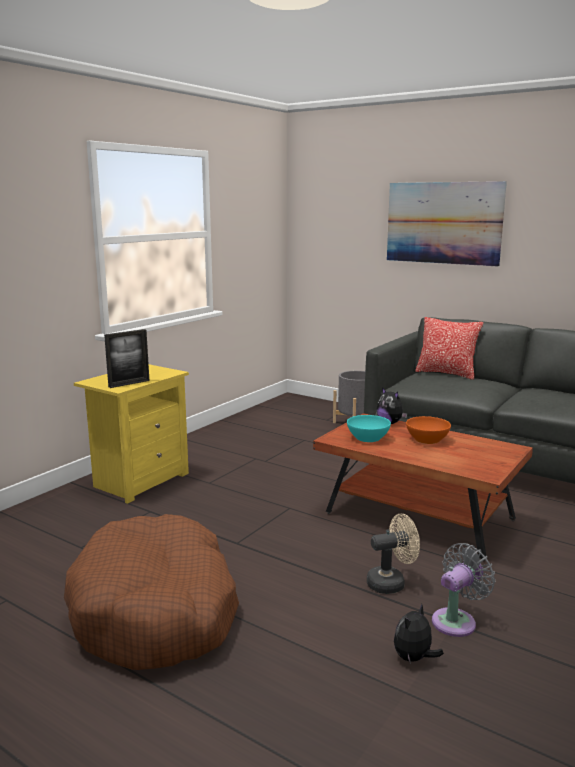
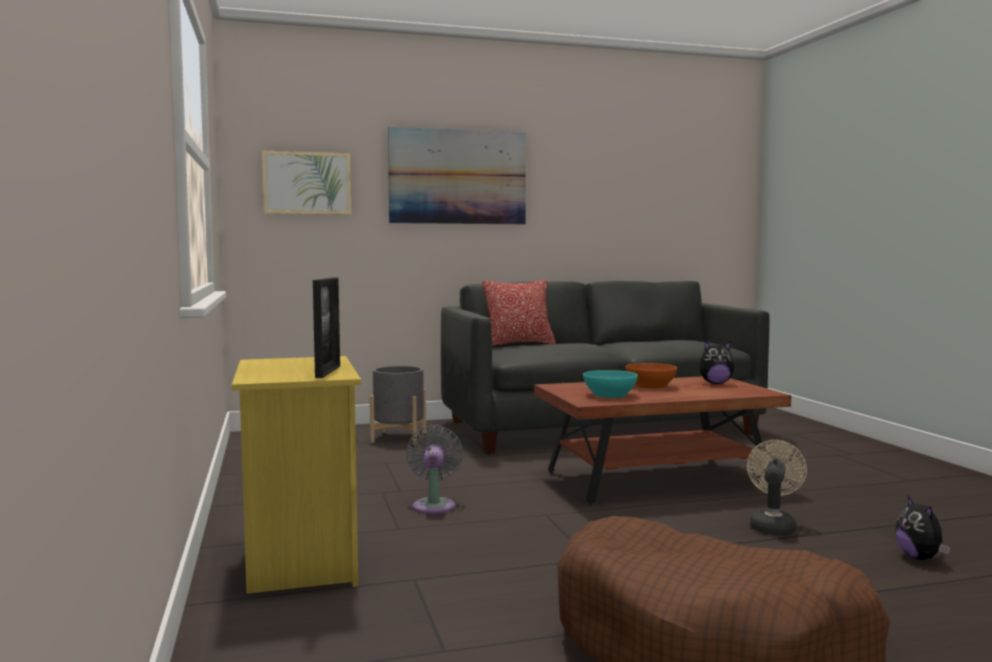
camera: 50 degrees left, 10 degrees down
plush toy [377,387,408,424] -> plush toy moved to [699,341,734,384]
grey fan [432,543,495,637] -> grey fan moved to [406,425,463,514]
none -> picture [262,151,351,215]

